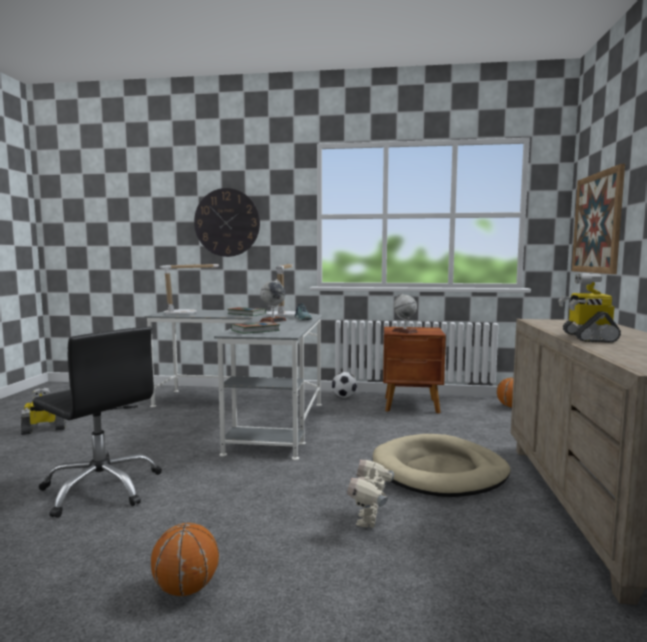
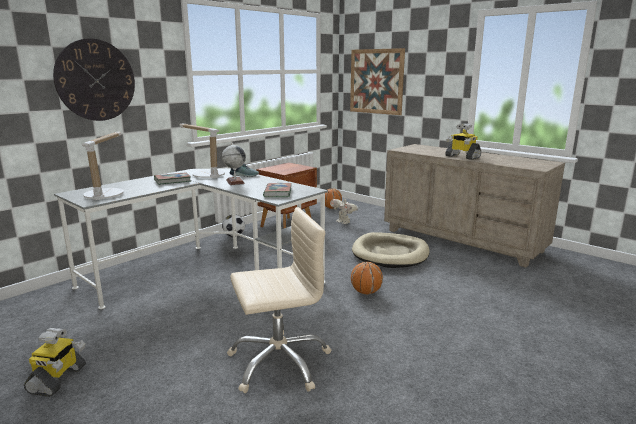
camera: 55 degrees left, 10 degrees up
black office chair [32,327,162,518] -> beige office chair [227,207,331,393]
basketball [151,523,219,596] -> basketball moved to [351,262,383,294]
toy robot [347,460,394,528] -> toy robot moved to [330,196,359,224]
globe [392,293,418,334] -> none

